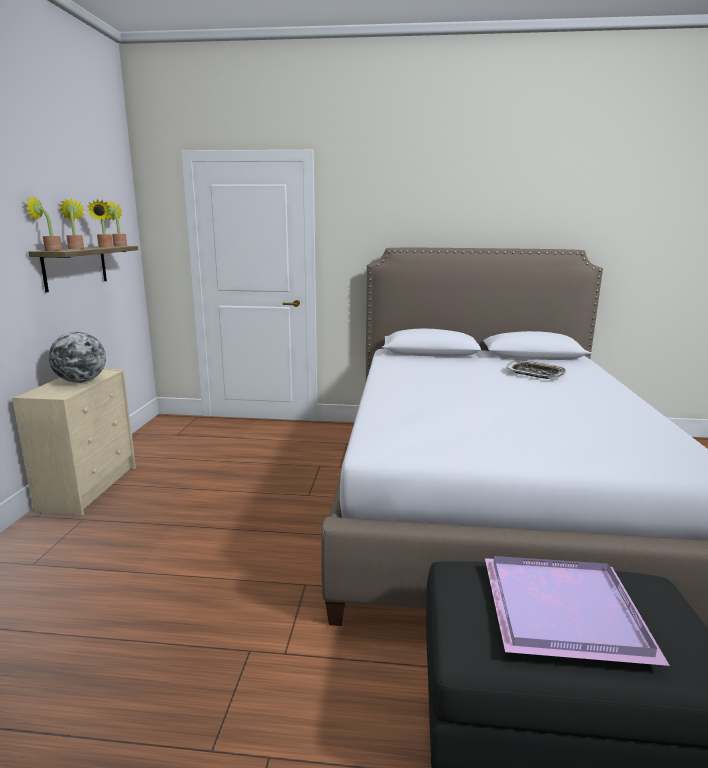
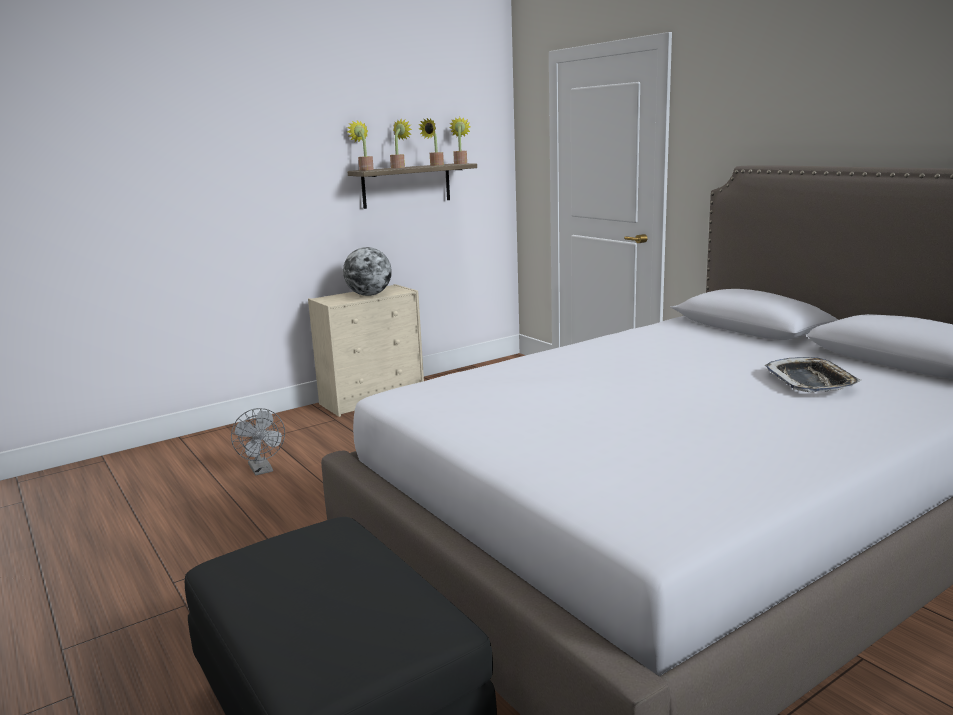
camera: 50 degrees right, 0 degrees up
purple tray [485,556,670,666] -> none
none -> grey fan [231,408,285,476]

